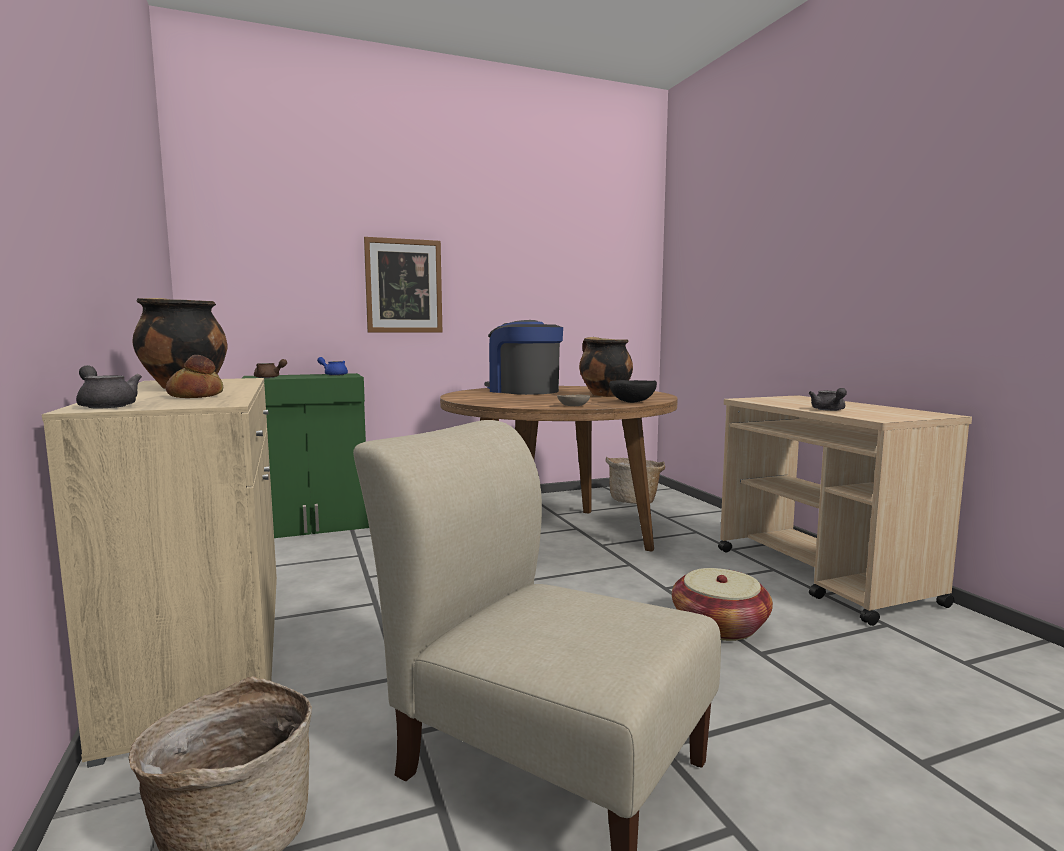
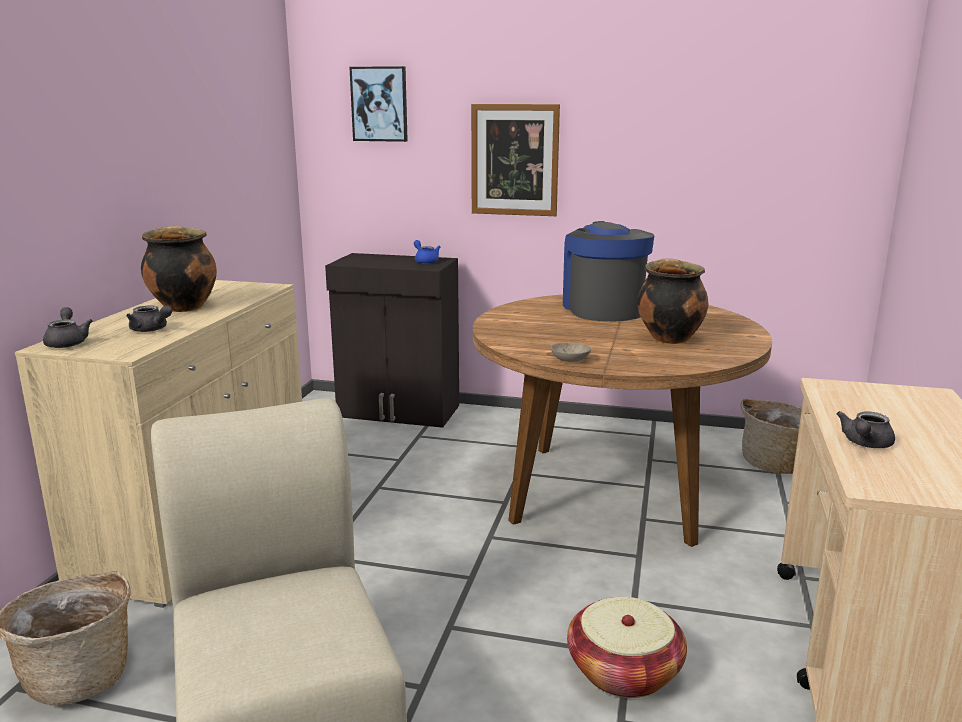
camera: 35 degrees right, 10 degrees up
bread [166,355,223,398] -> grey teapot [126,305,172,332]
green cabinet [242,373,369,538] -> black cabinet [325,253,459,428]
brown teapot [254,359,287,378] -> none
black bowl [609,380,657,403] -> none
none -> picture [349,66,408,142]

